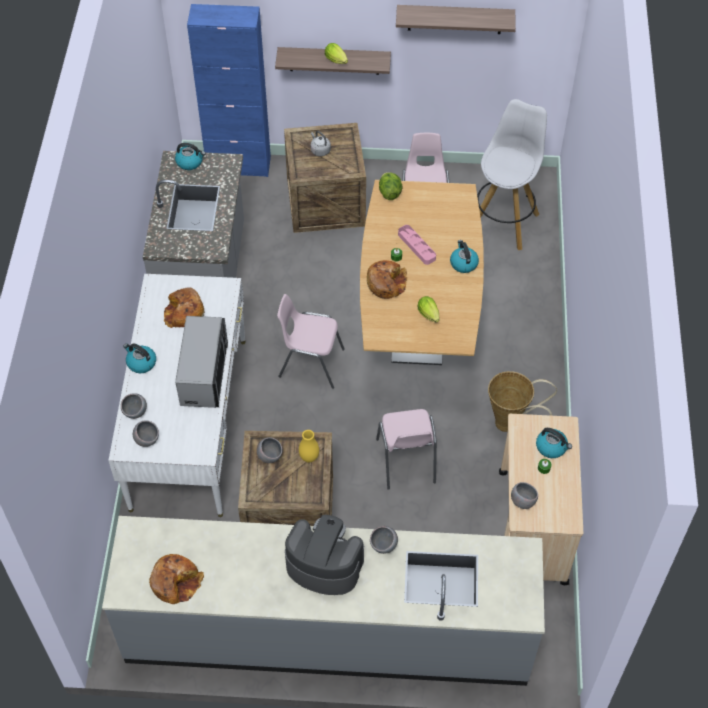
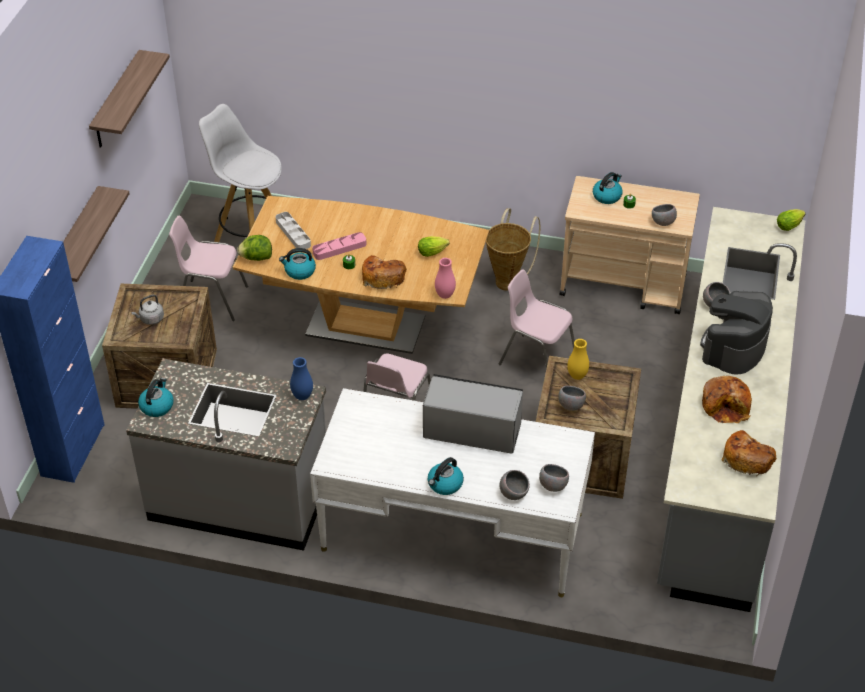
camera: 80 degrees left, 10 degrees down
bread [164,288,205,328] -> bread moved to [702,376,752,423]
lettuce [325,43,348,64] -> lettuce moved to [777,209,806,231]
pink chair [376,409,437,490] -> pink chair turned 150 degrees counterclockwise [499,269,575,369]
kettle [450,240,479,273] -> kettle moved to [279,248,316,280]
none -> grey tray [276,212,311,249]
none -> blue vase [290,357,313,400]
none -> pink vase [435,258,456,299]

